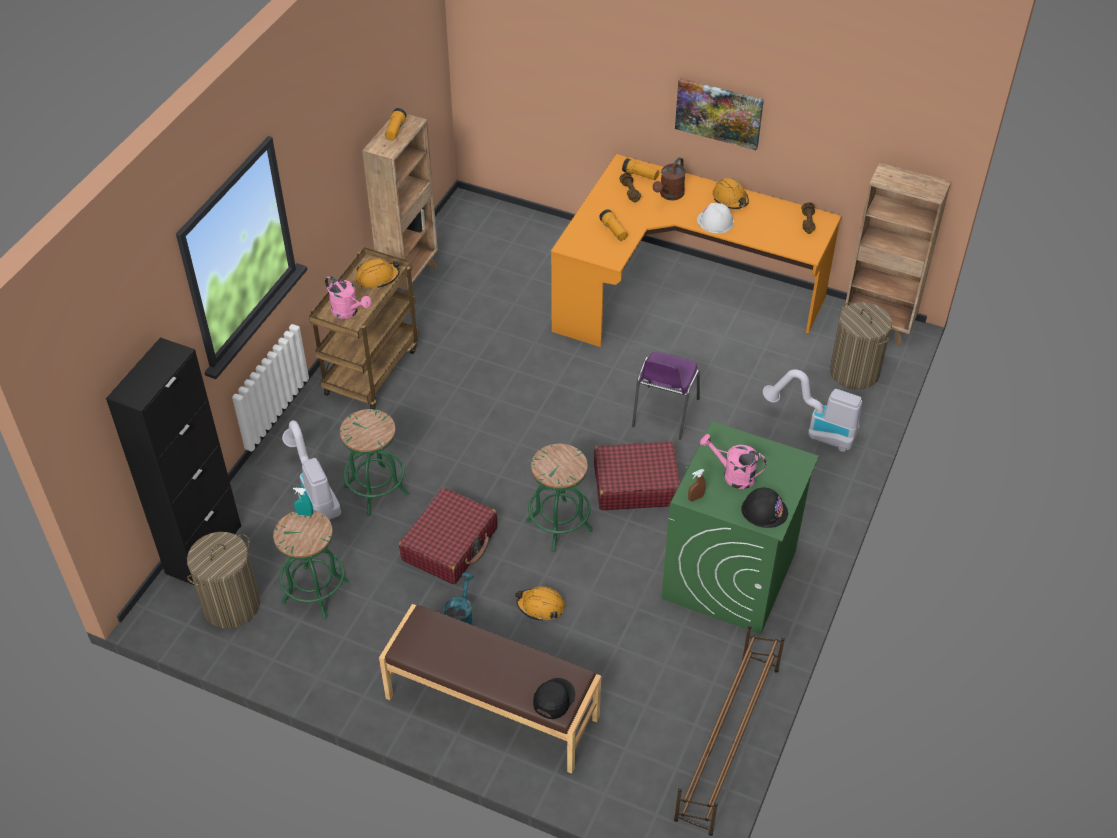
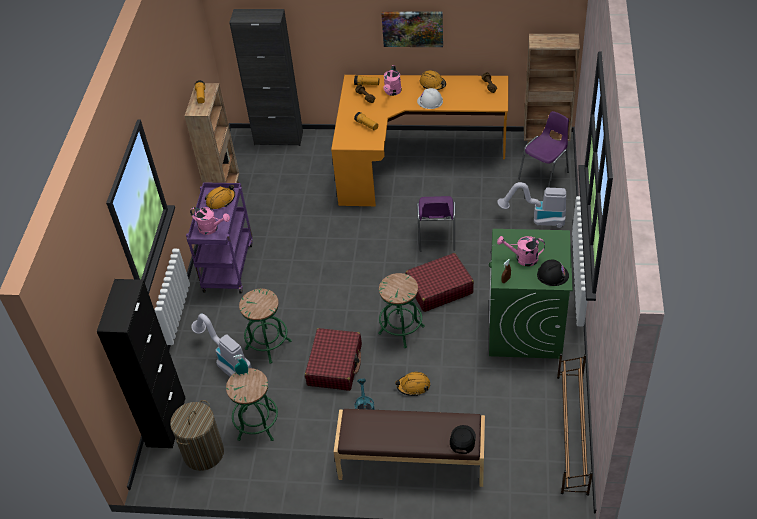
camera: 15 degrees left, 0 degrees up
brown cart [309,247,419,409] -> purple cart [186,182,253,294]
brown watering can [653,157,685,200] -> pink watering can [383,65,402,96]
laundry basket [830,302,892,390] -> purple chair [518,111,569,188]
none -> black cabinet [229,9,303,146]

